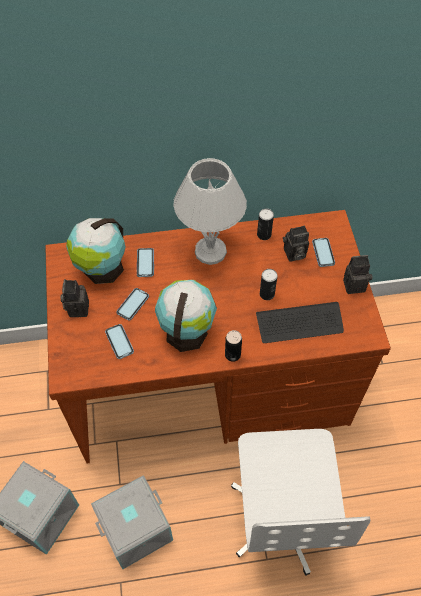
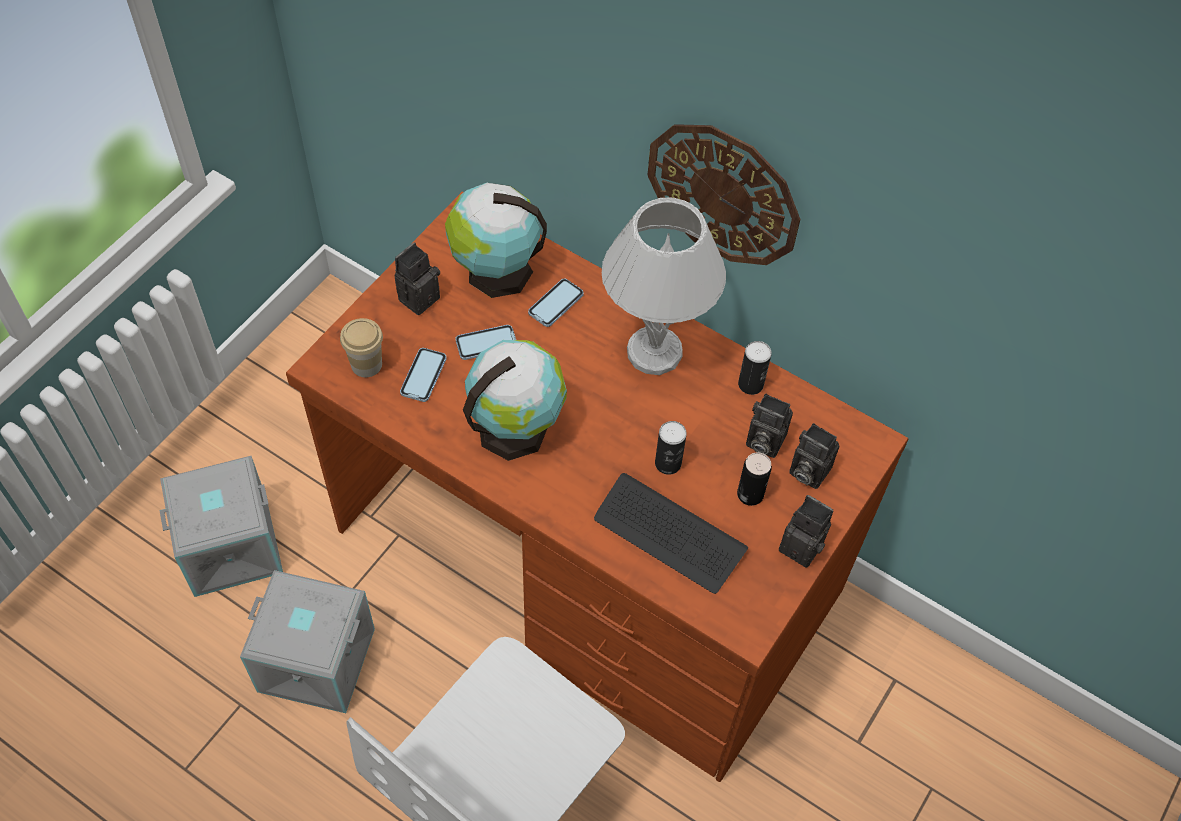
camera: 40 degrees right, 0 degrees up
can [225,330,242,362] -> can moved to [737,452,772,506]
phone [312,238,335,267] -> camera [789,423,839,489]
none -> cup [340,318,383,377]
none -> wall clock [648,124,800,265]

